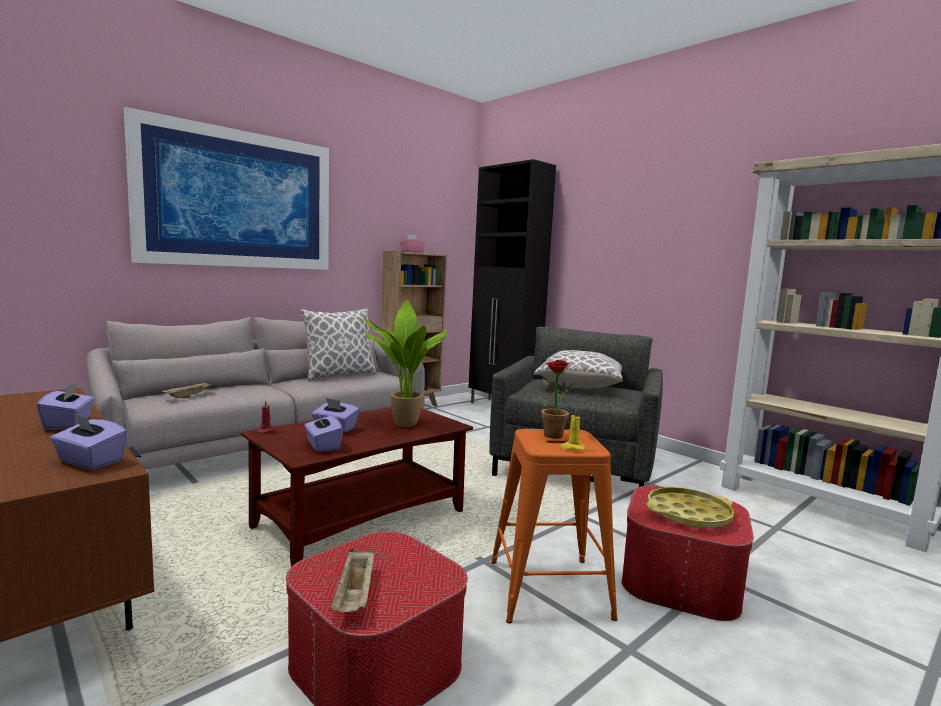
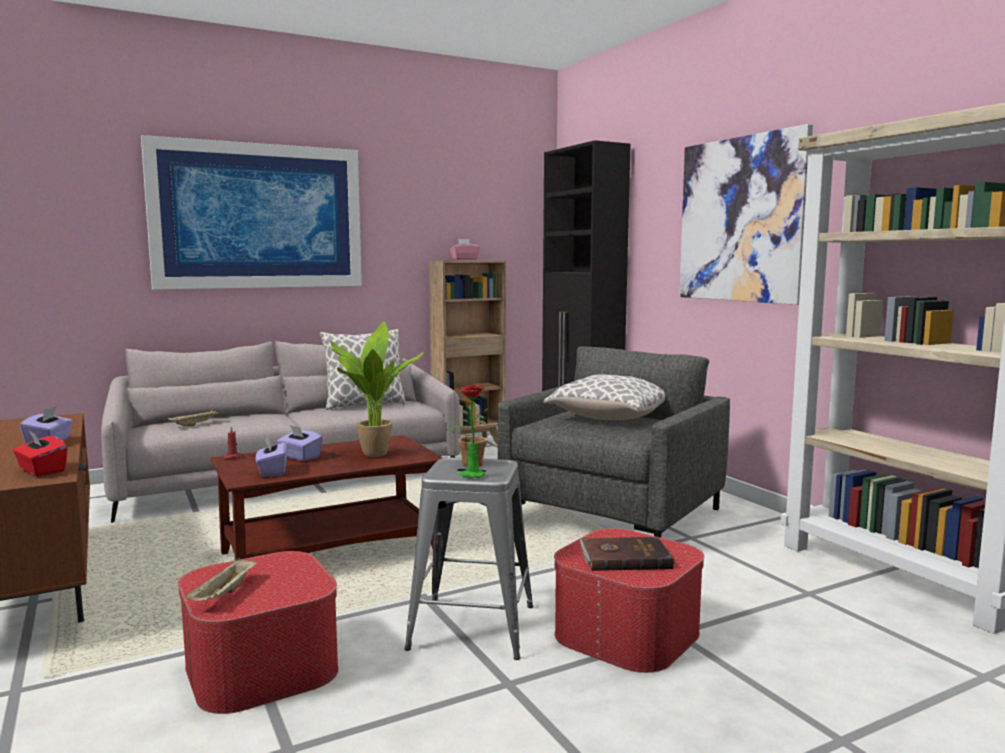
camera: 15 degrees right, 0 degrees up
purple tissue box [50,413,128,470] -> red tissue box [13,431,68,477]
orange stool [491,429,618,623] -> grey stool [404,457,533,660]
yellow candle [559,408,585,450] -> green candle [460,434,485,478]
yellow tray [646,487,734,528] -> brown book [580,537,674,571]
none -> picture [679,124,813,305]

